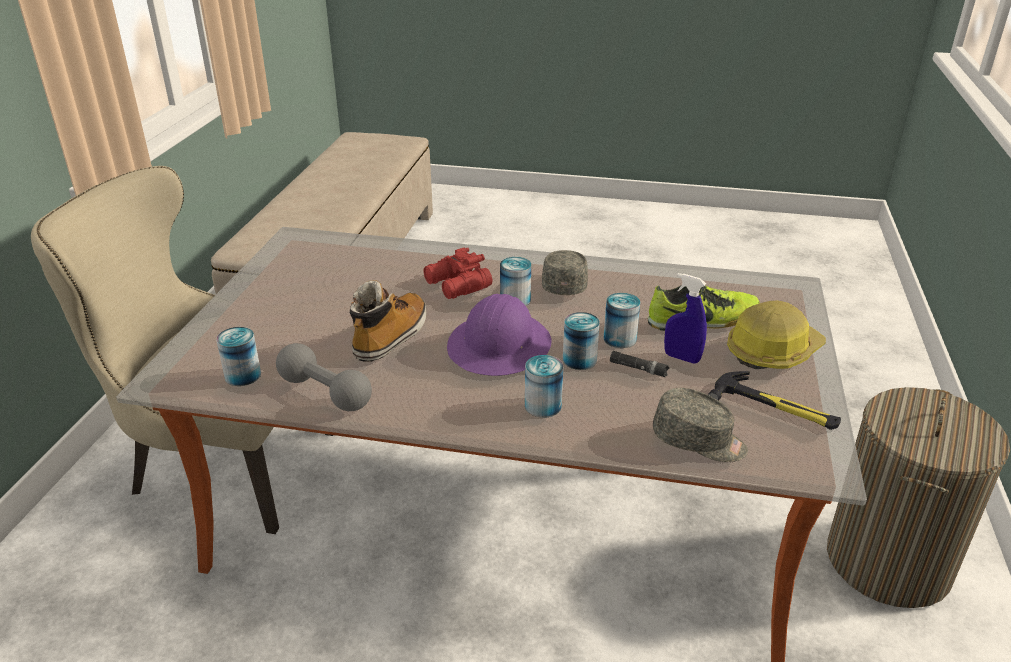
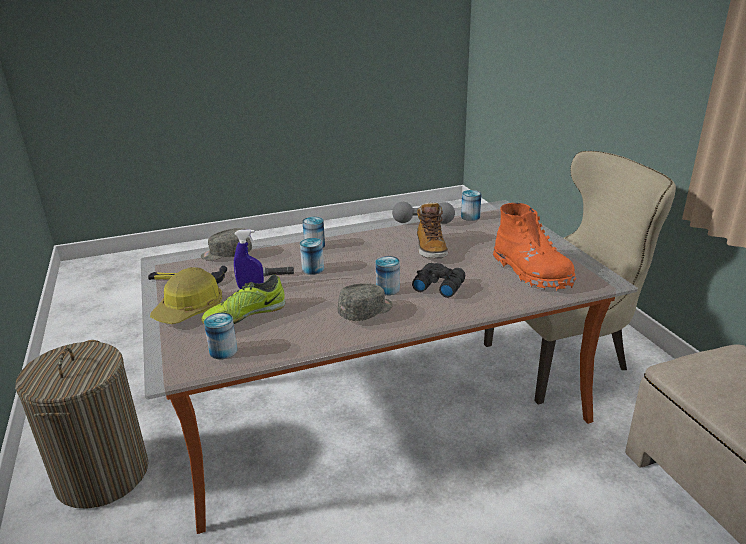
camera: 150 degrees right, 5 degrees down
red binoculars [423,248,492,299] -> black binoculars [412,263,465,298]
purple hard hat [447,294,552,376] -> none
grey cap [542,250,588,295] -> grey cap turned 105 degrees counterclockwise [338,283,393,321]
can [604,293,640,348] -> can moved to [204,313,238,359]
none -> orange boot [493,203,576,291]

